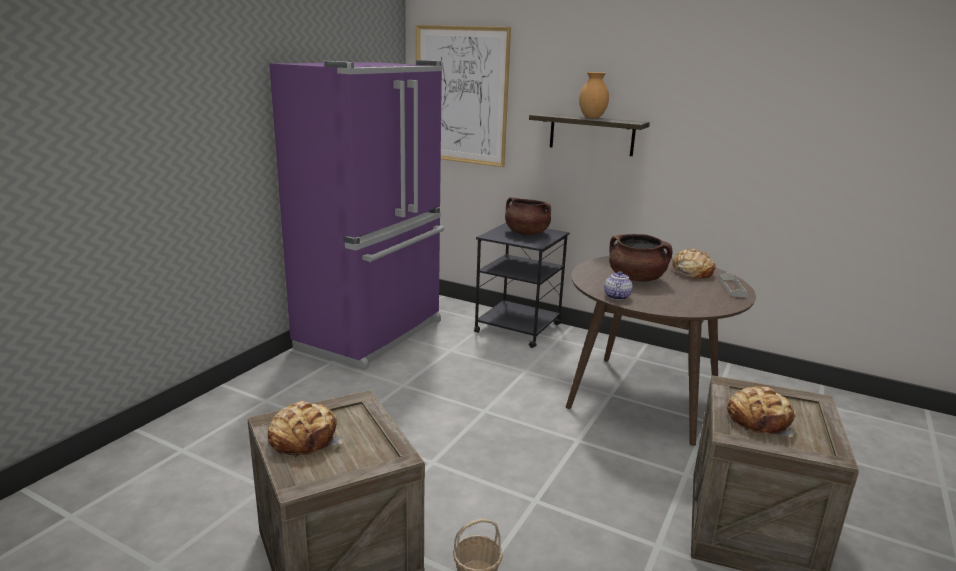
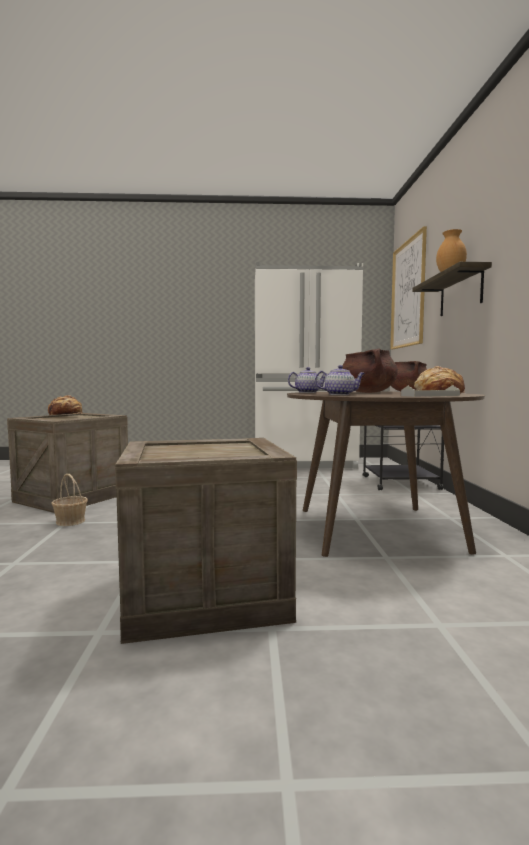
camera: 60 degrees right, 15 degrees down
purple fridge [269,60,444,371] -> white fridge [255,262,363,469]
bread [727,386,796,437] -> none
none -> teapot [315,365,365,395]

